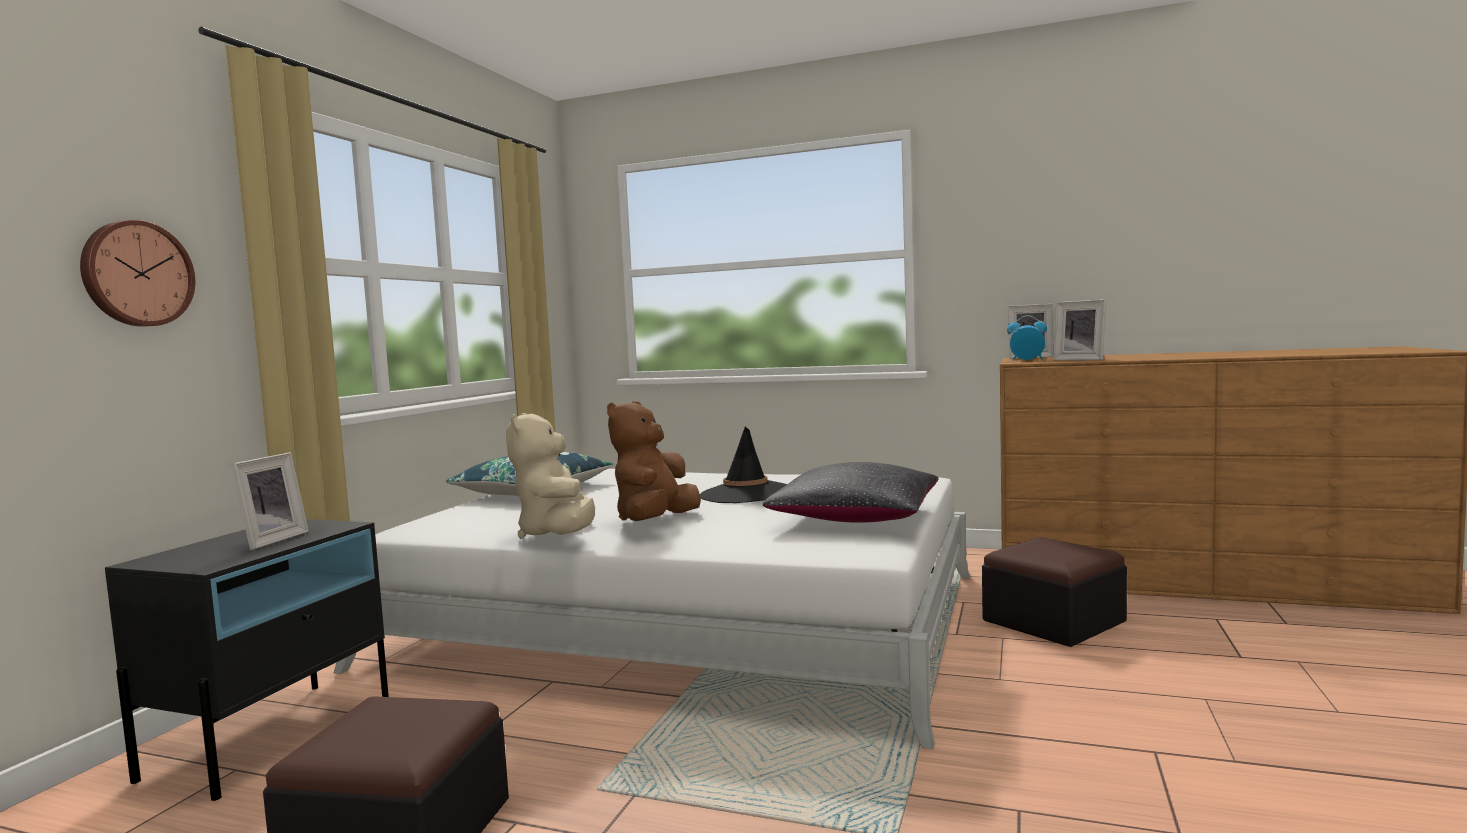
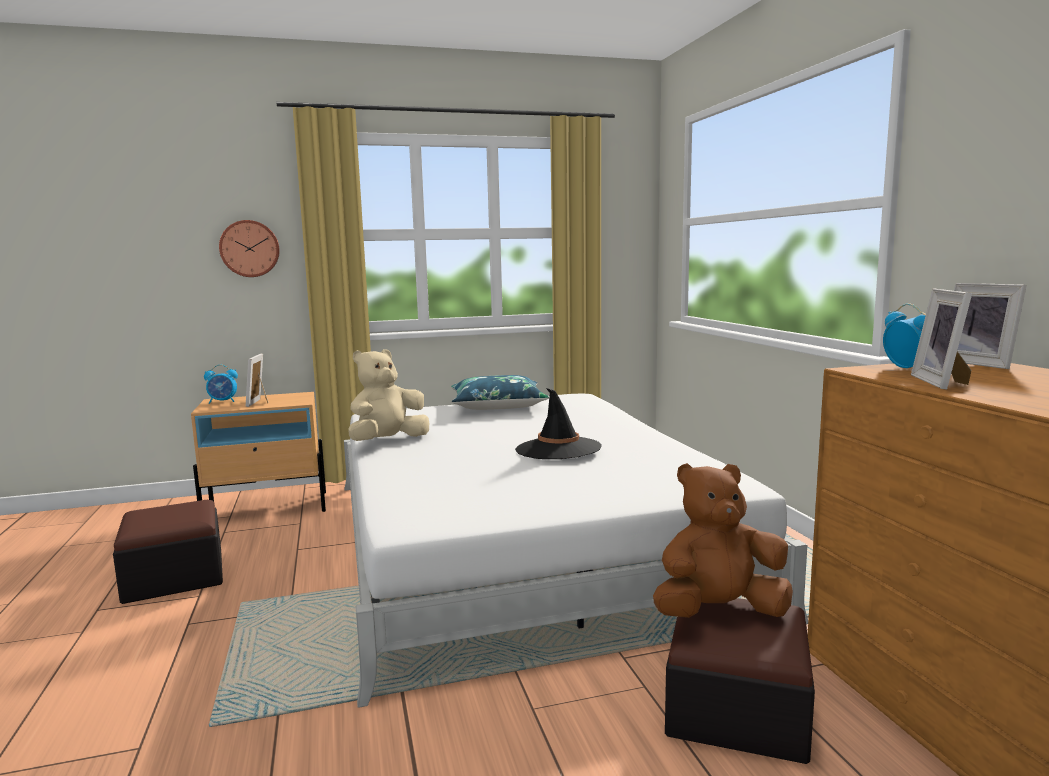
camera: 55 degrees right, 5 degrees up
black nightstand [105,519,389,801] -> beige nightstand [191,392,326,512]
picture frame [231,452,309,550] -> picture frame turned 105 degrees clockwise [246,354,268,407]
brown plush toy [607,401,701,521] -> brown plush toy moved to [653,463,793,618]
black pillow [763,462,938,523] -> none
none -> alarm clock [204,365,238,404]

